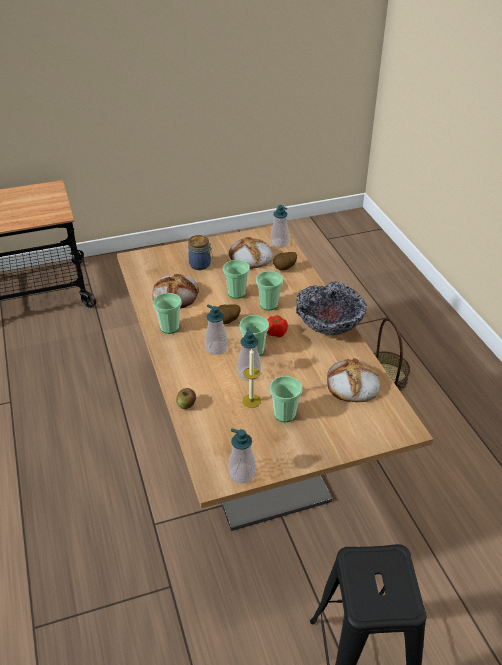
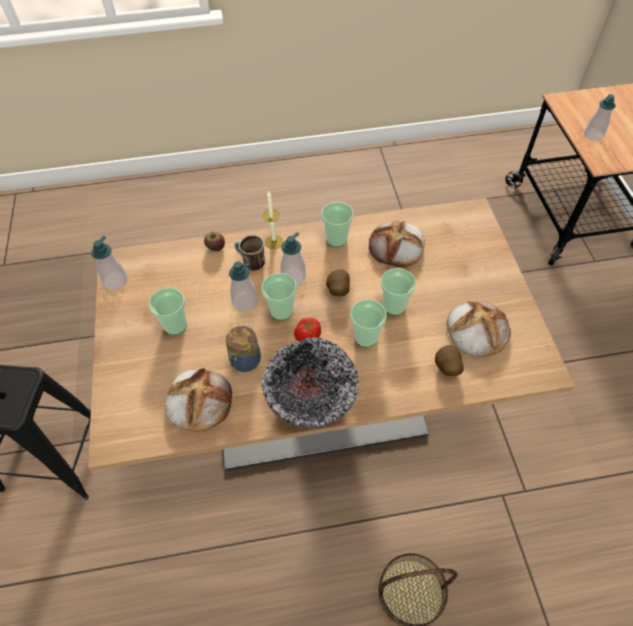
camera: 100 degrees right, 15 degrees up
jar [188,235,213,270] -> jar moved to [226,326,261,372]
candle [242,349,261,408] -> candle moved to [263,190,284,249]
soap dispenser [271,205,289,248] -> soap dispenser moved to [584,94,616,141]
none -> mug [234,235,265,271]

